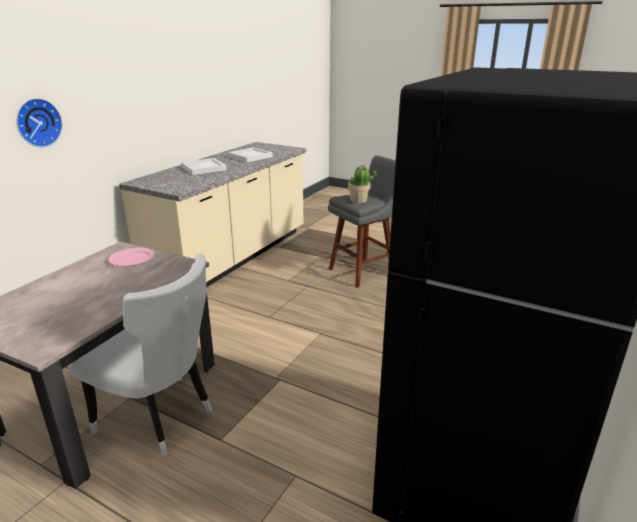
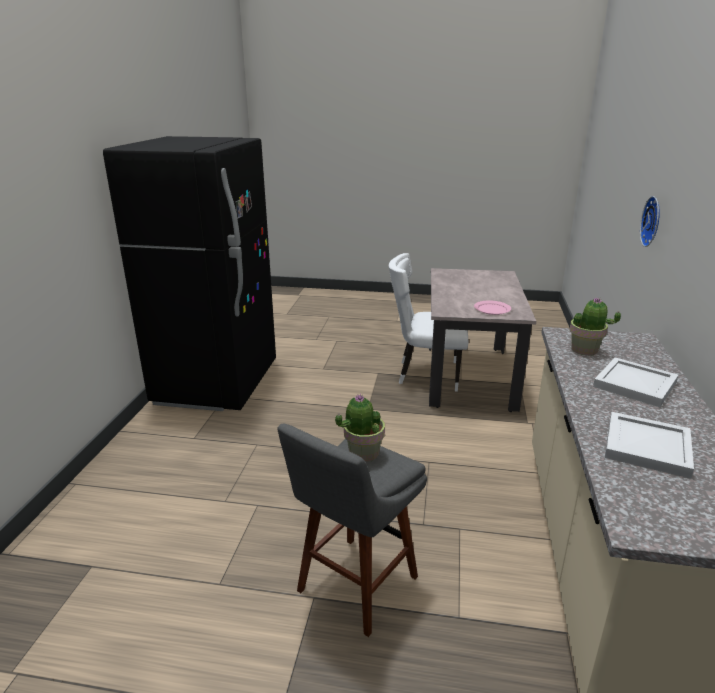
camera: 160 degrees right, 0 degrees up
none -> potted plant [570,297,621,356]

